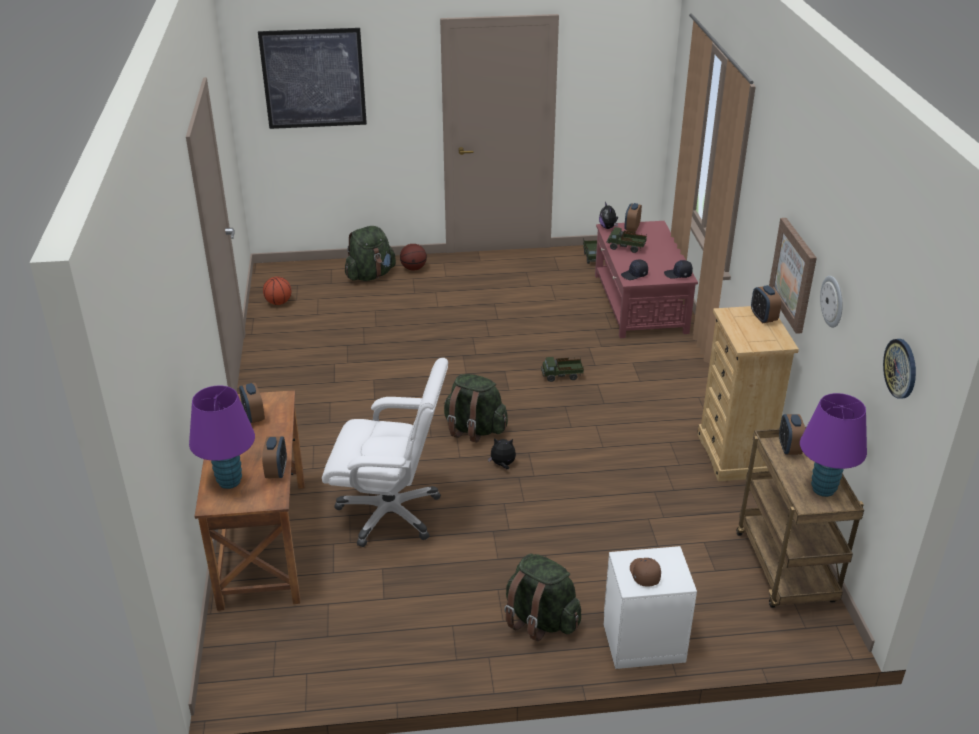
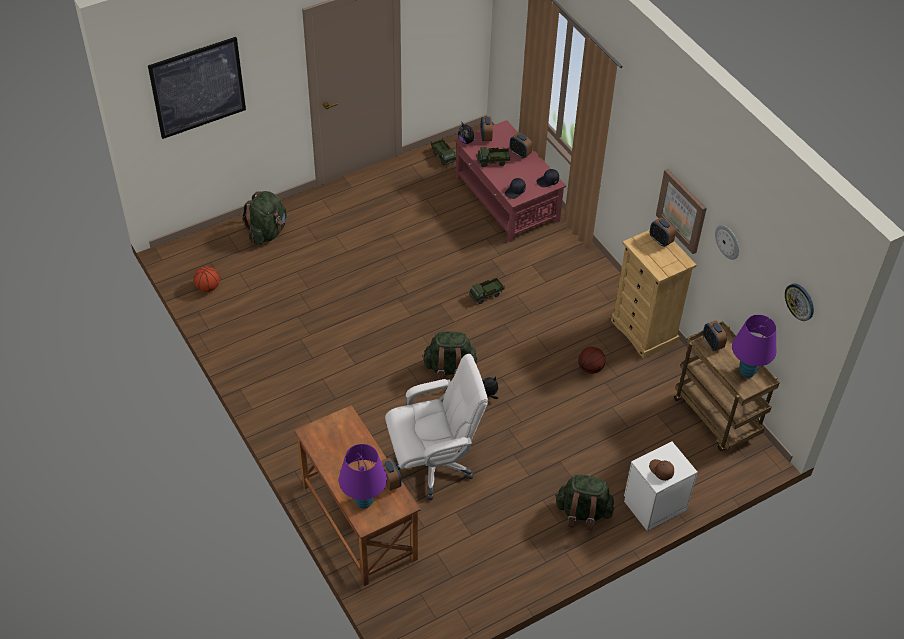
camera: 25 degrees left, 15 degrees up
alarm clock [239,383,265,423] -> alarm clock moved to [510,133,532,158]
basketball [400,244,427,271] -> basketball moved to [578,347,606,374]

